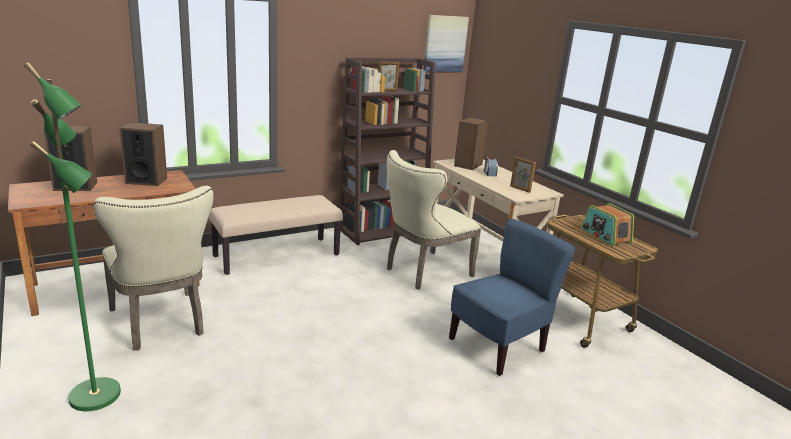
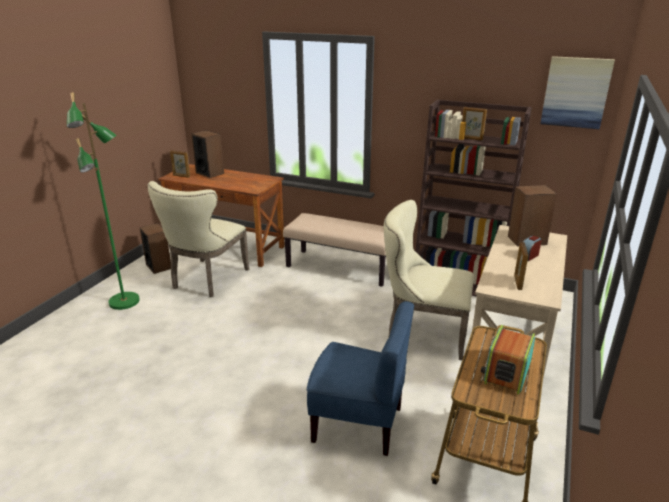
camera: 55 degrees right, 5 degrees up
speaker [119,122,167,186] -> speaker moved to [140,223,171,274]
none -> picture frame [170,150,190,178]

